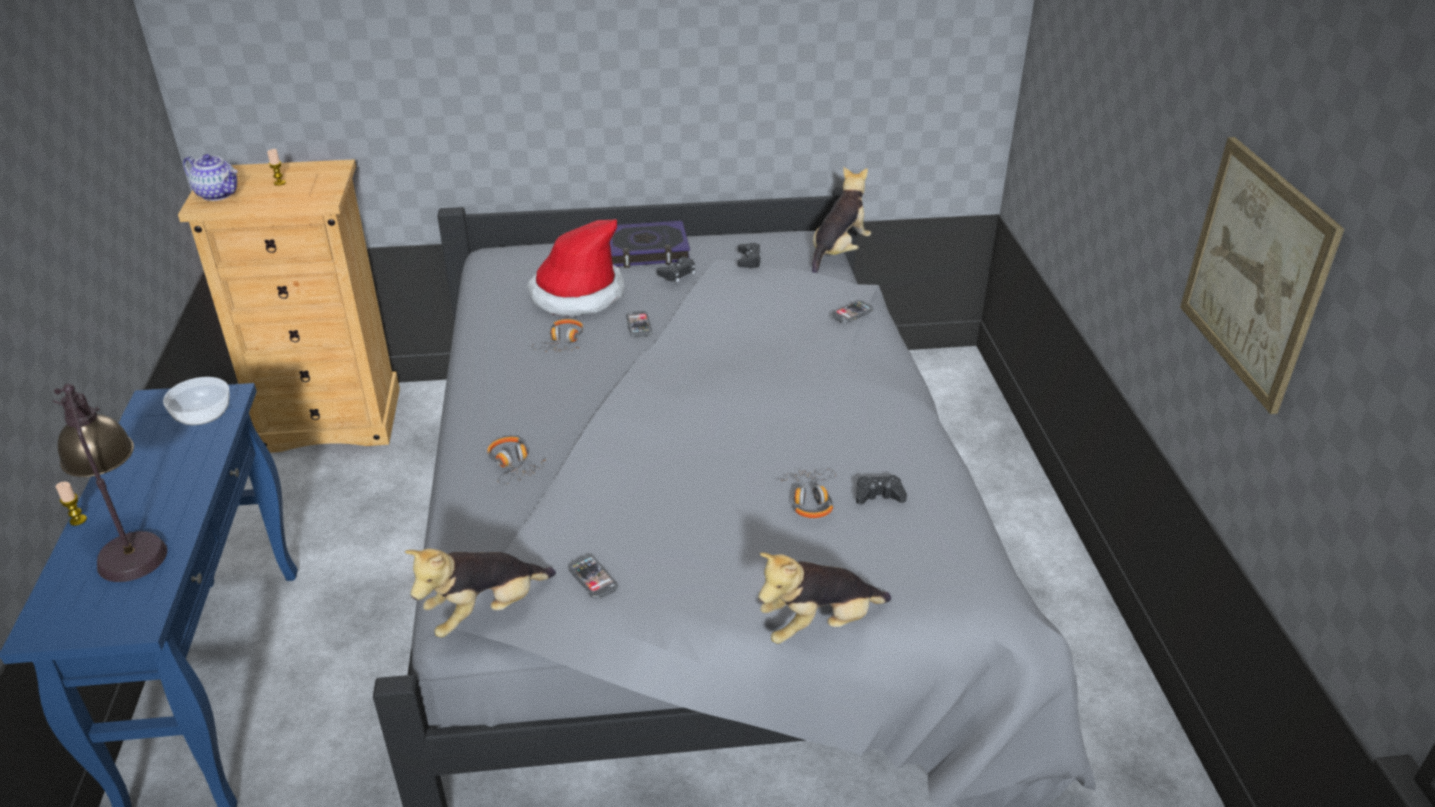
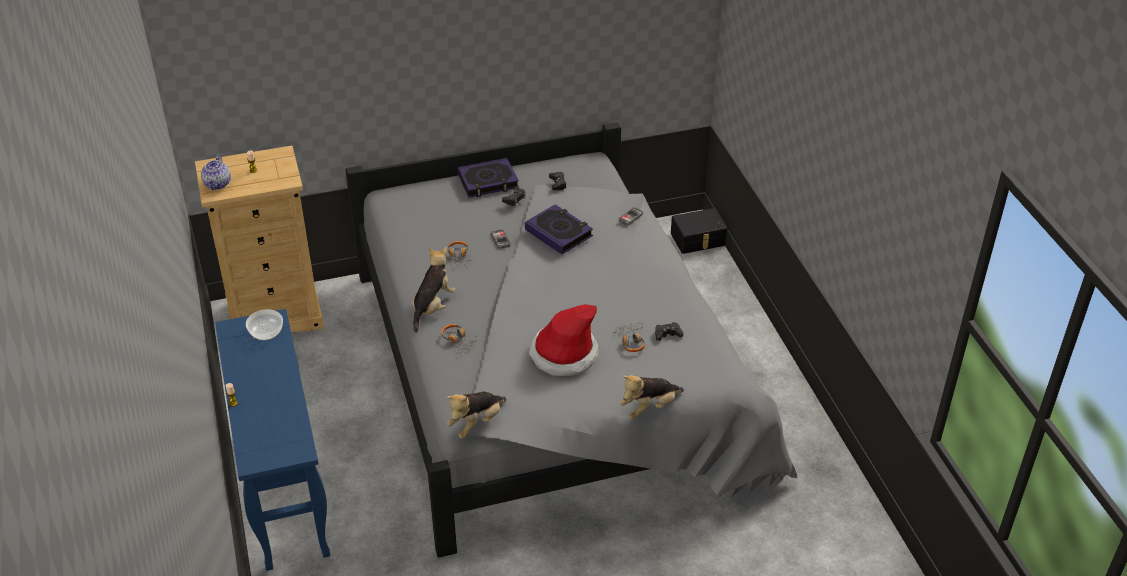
camera: 10 degrees left, 5 degrees up
table lamp [53,383,167,582] -> none
teapot [183,154,237,201] -> teapot turned 75 degrees clockwise [201,154,231,190]
hat [527,219,624,317] -> hat moved to [529,304,598,376]
phone [568,555,618,599] -> none
plush toy [812,167,871,273] -> plush toy moved to [412,247,455,333]
picture [1180,137,1345,414] -> none
none -> book [525,204,593,254]
none -> black storage box [671,208,728,254]

